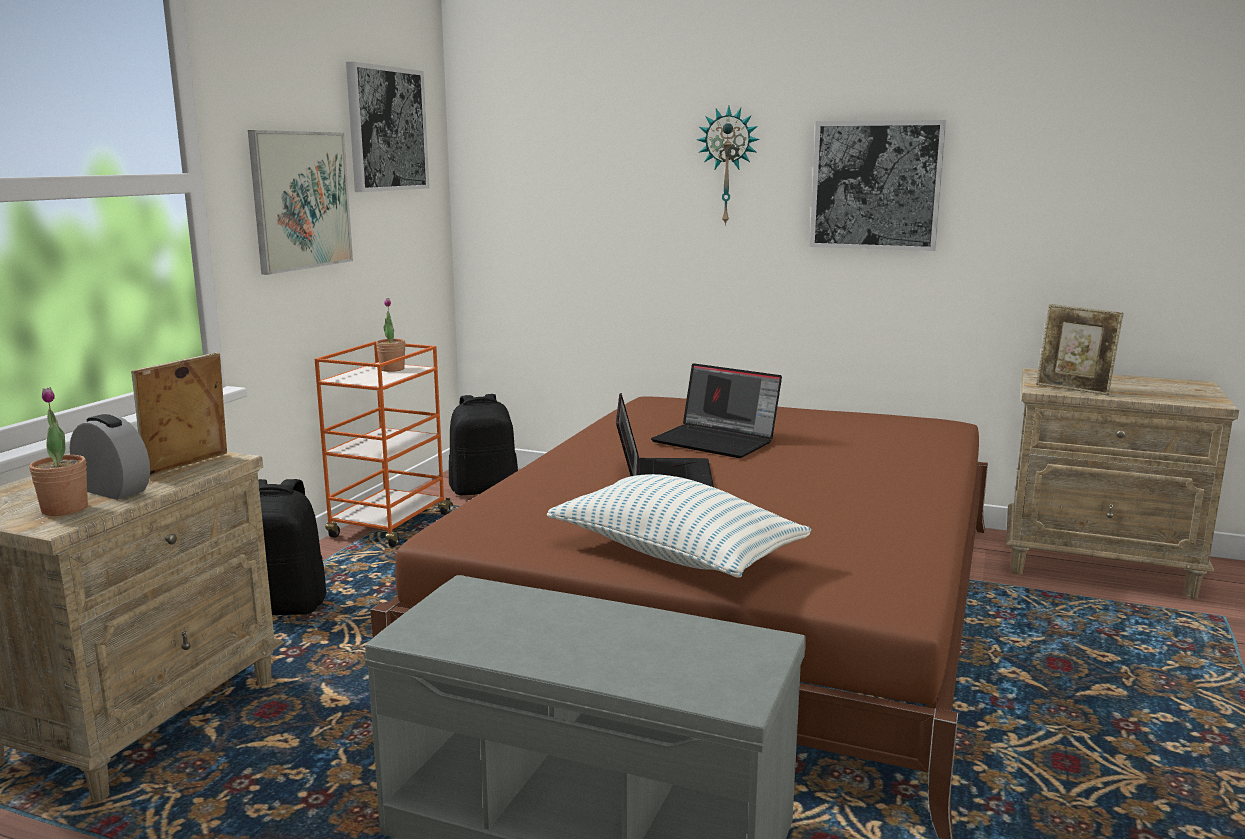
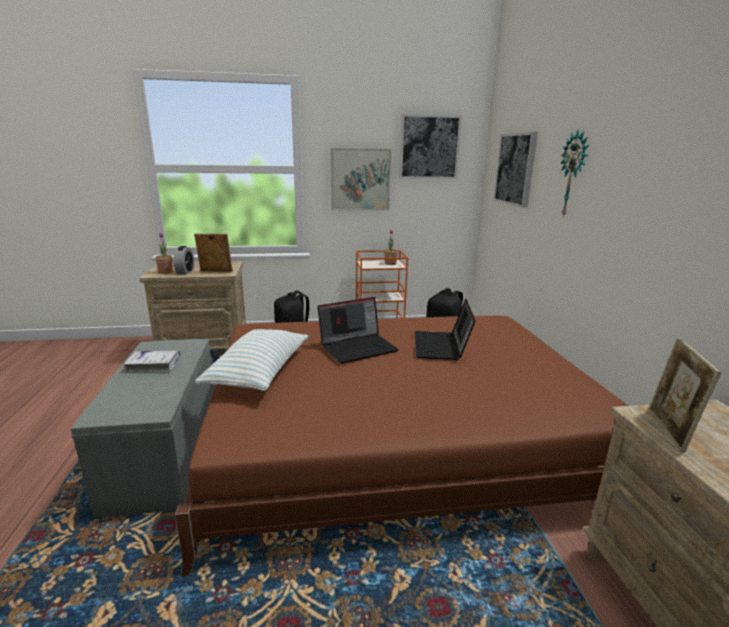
camera: 60 degrees right, 5 degrees up
picture [810,120,946,251] -> picture moved to [493,132,538,208]
none -> white book [123,351,181,372]

